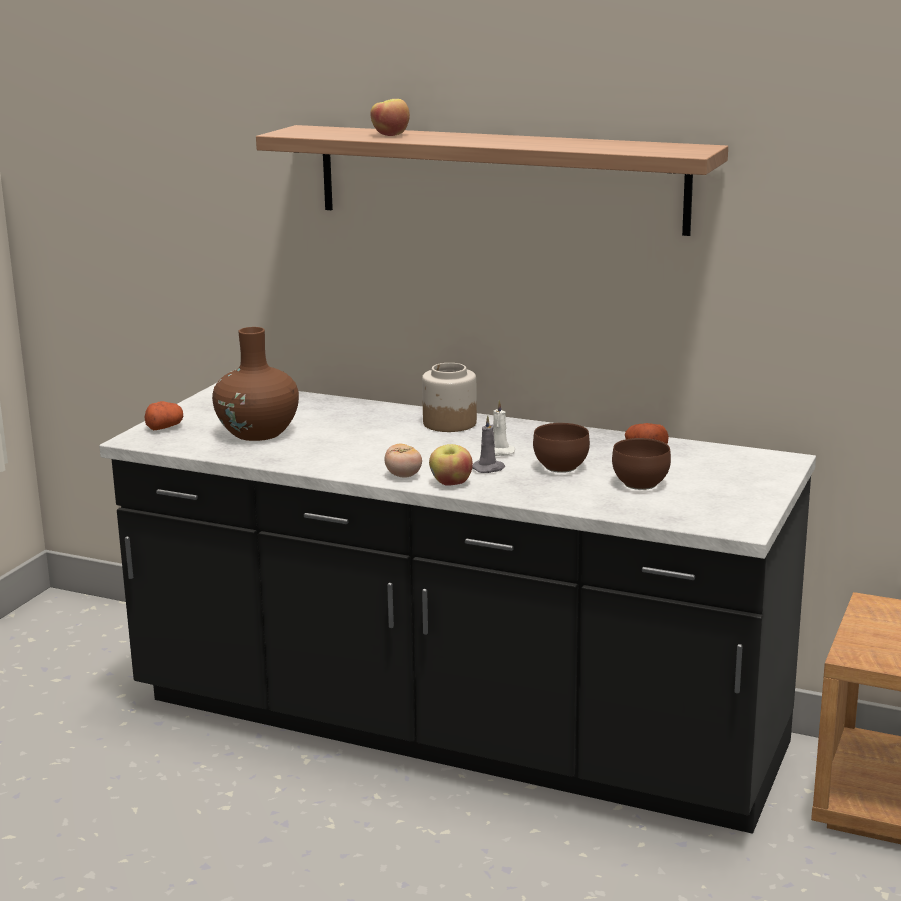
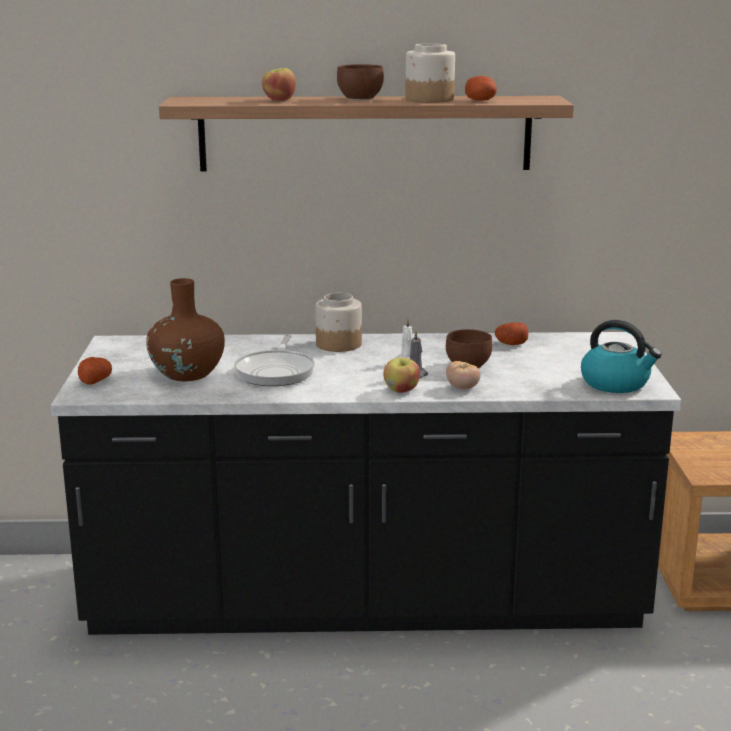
camera: 25 degrees left, 0 degrees up
tomato [384,444,422,477] -> tomato moved to [446,361,480,389]
brown bowl [612,438,671,490] -> brown bowl moved to [337,64,384,100]
none -> frying pan [234,334,315,386]
none -> jar [405,43,455,103]
none -> potato [465,76,497,101]
none -> kettle [581,320,662,393]

